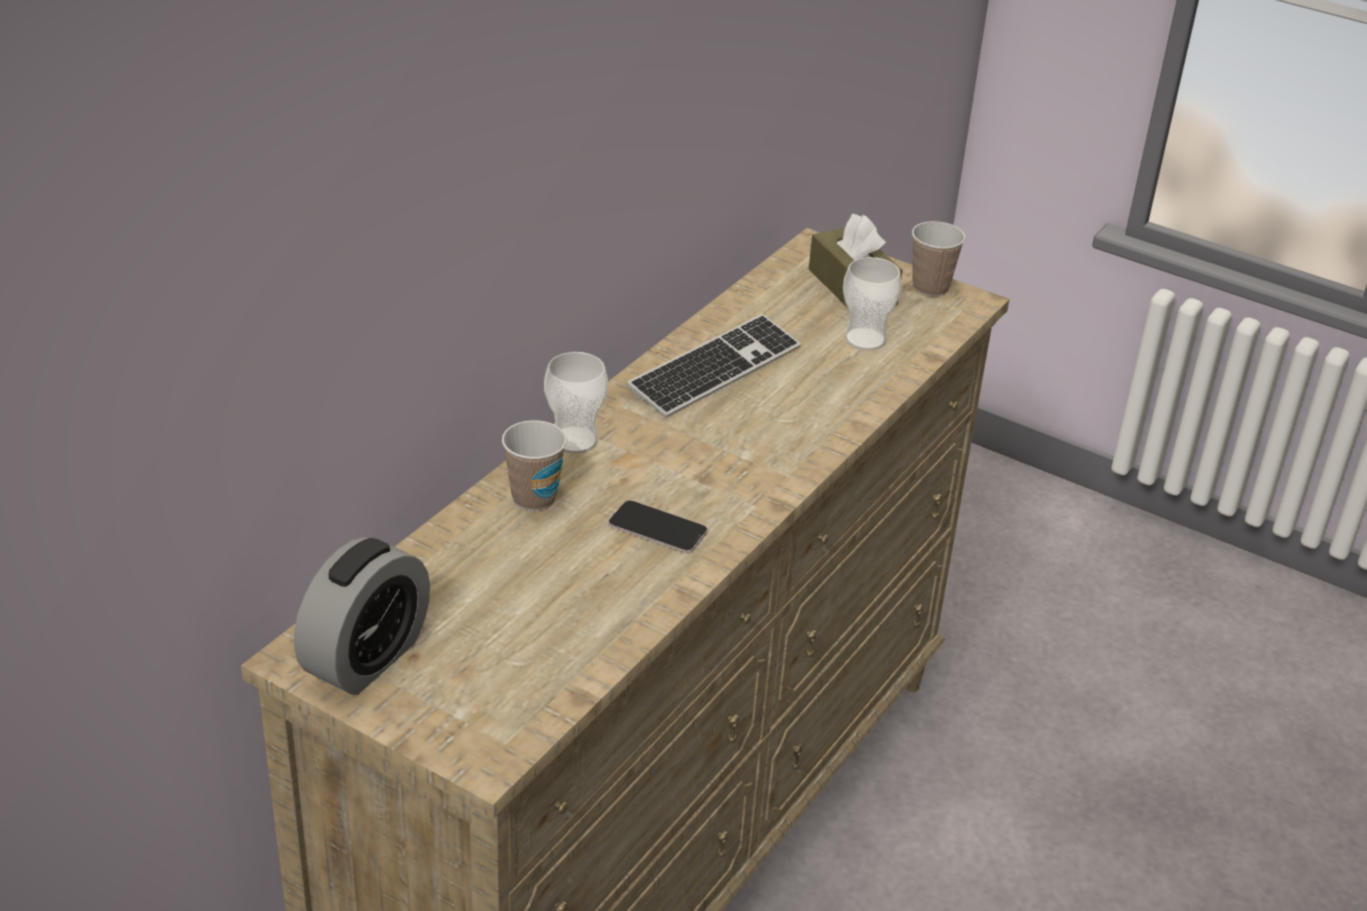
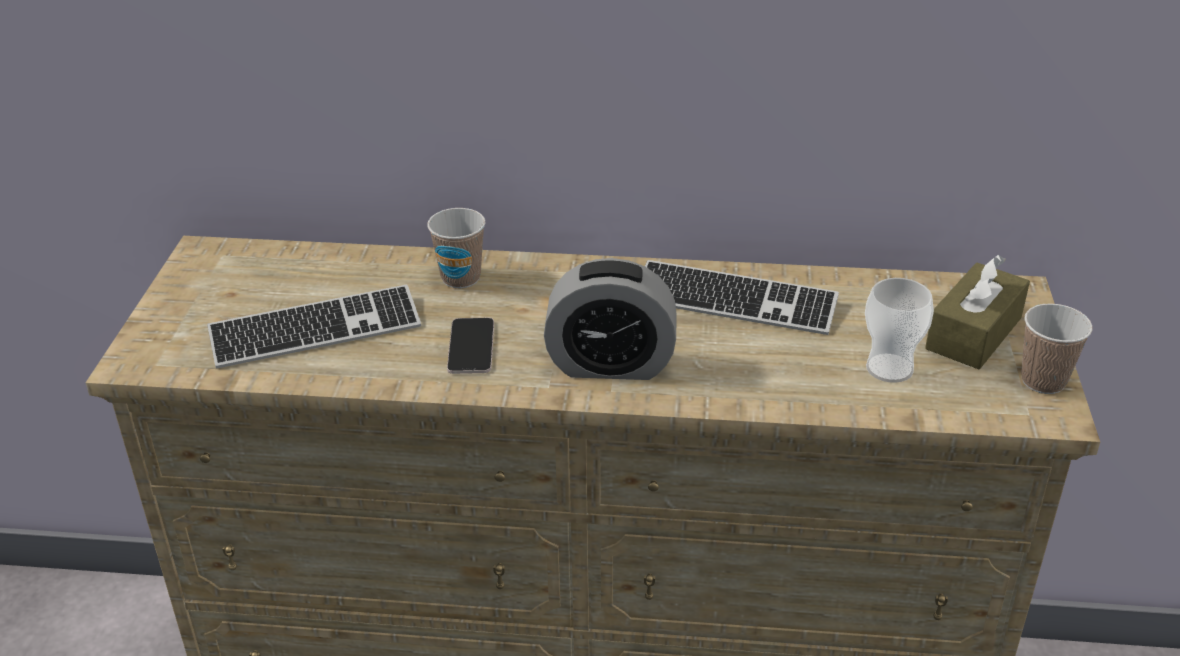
camera: 65 degrees right, 0 degrees up
alarm clock [294,537,430,695] -> alarm clock moved to [544,258,677,380]
cup [544,352,608,454] -> none
none -> keyboard [207,285,421,368]

